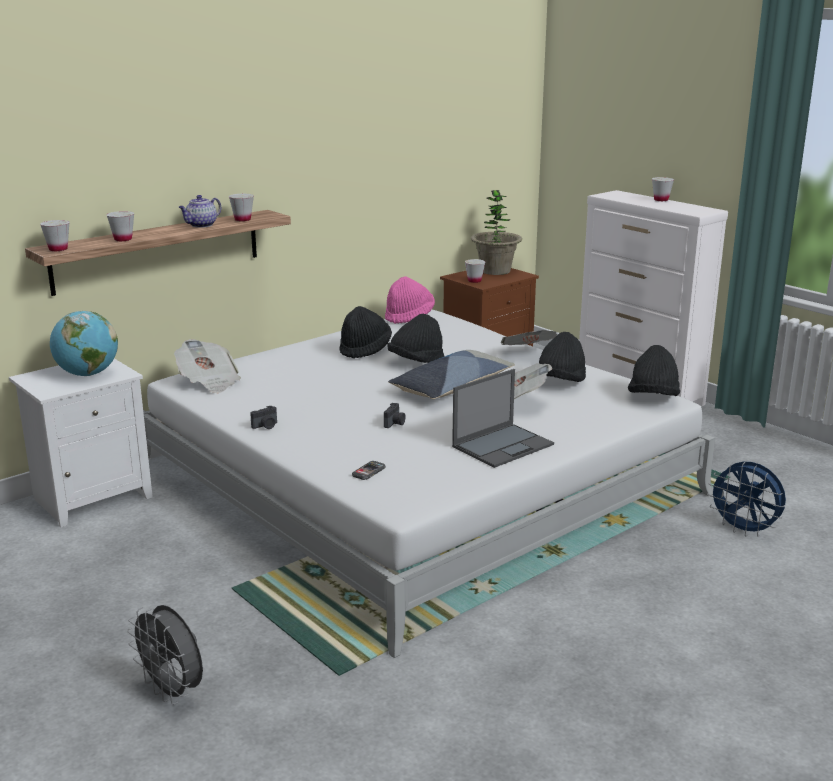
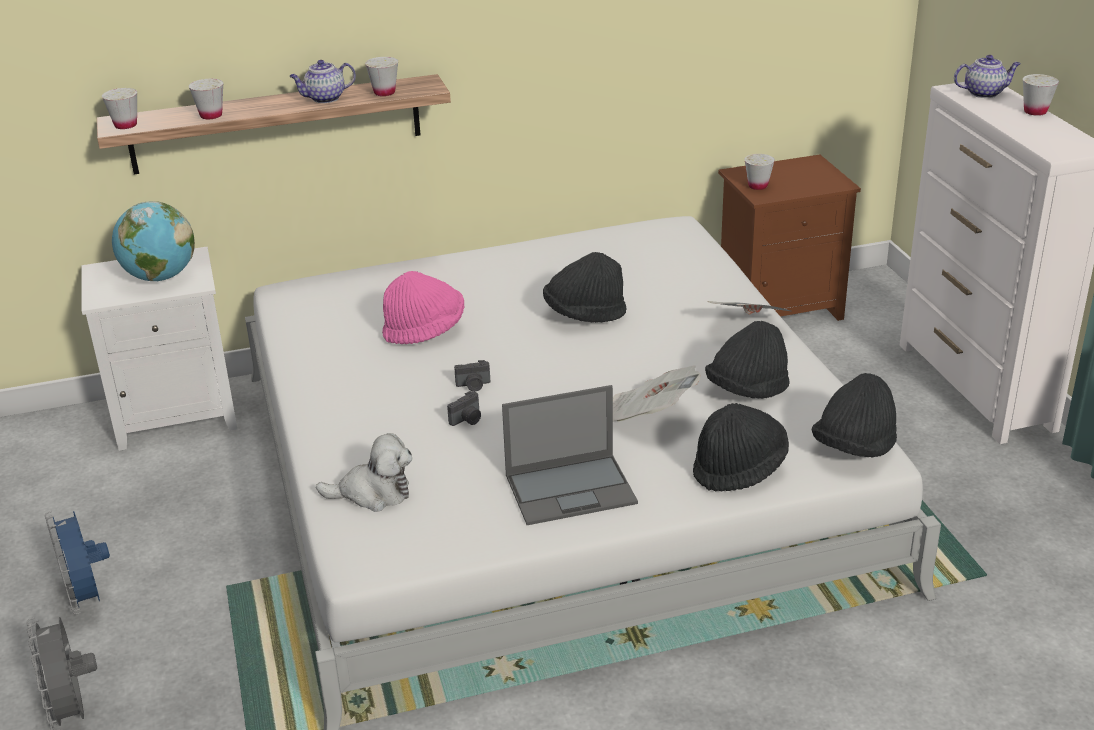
camera: 25 degrees right, 10 degrees up
newspaper [174,339,241,393] -> none
camera [250,406,277,429] -> camera moved to [454,360,490,392]
black hat [339,306,392,359] -> black hat moved to [693,403,789,492]
phone [352,461,386,480] -> plush toy [316,433,412,512]
pink hat [385,276,435,324] -> pink hat moved to [382,271,464,344]
pillow [388,350,515,399] -> none
potted plant [471,190,522,275] -> none
blue fan [707,462,786,537] -> blue fan moved to [45,511,110,614]
none -> teapot [954,55,1021,98]

